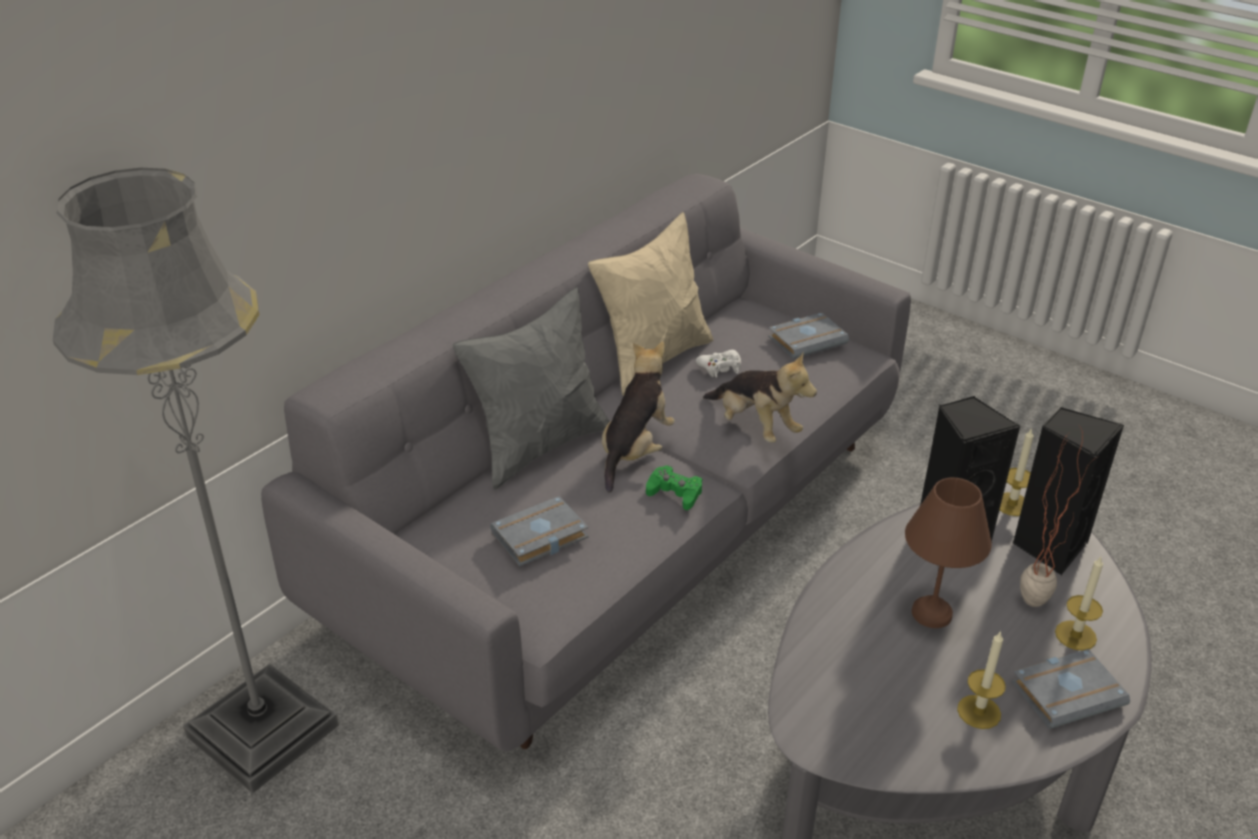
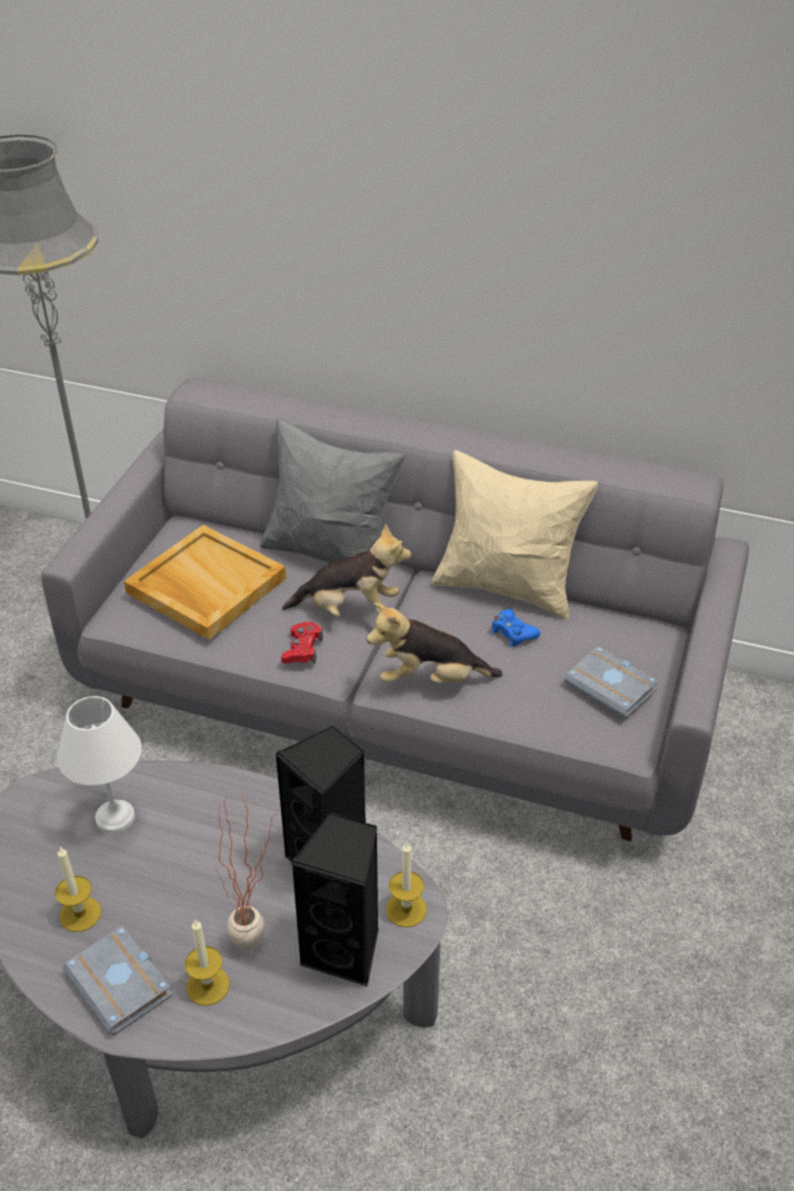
camera: 70 degrees right, 5 degrees up
grey book [490,496,589,567] -> beige tray [124,525,286,640]
green game controller [646,465,702,510] -> red game controller [281,622,323,664]
white game controller [696,350,741,378] -> blue game controller [492,609,541,647]
plush toy [703,352,817,443] -> plush toy turned 60 degrees clockwise [367,603,502,683]
brown table lamp [905,478,992,628] -> none
none -> white table lamp [57,696,142,834]

